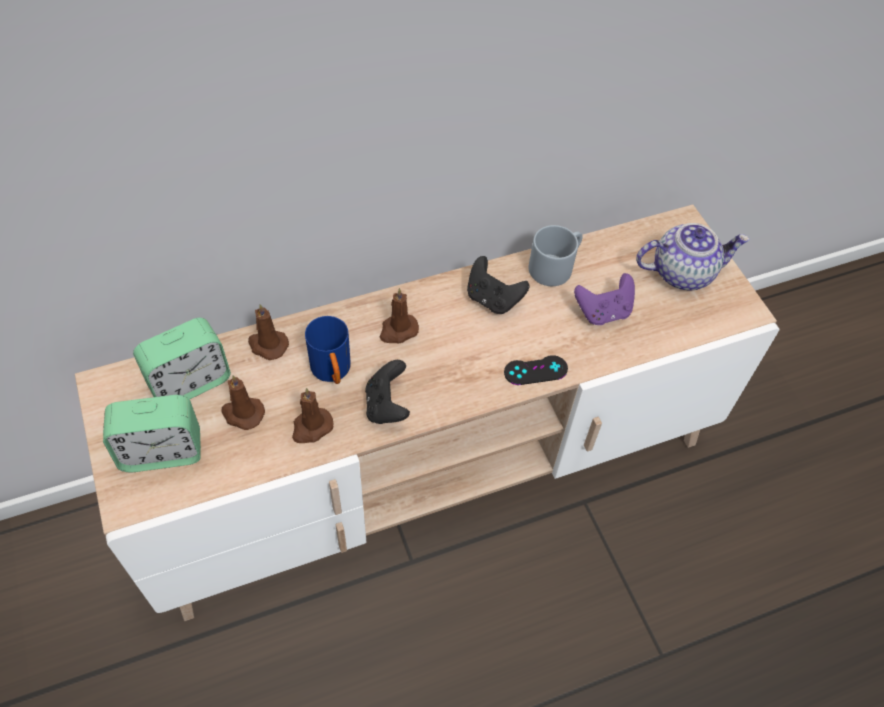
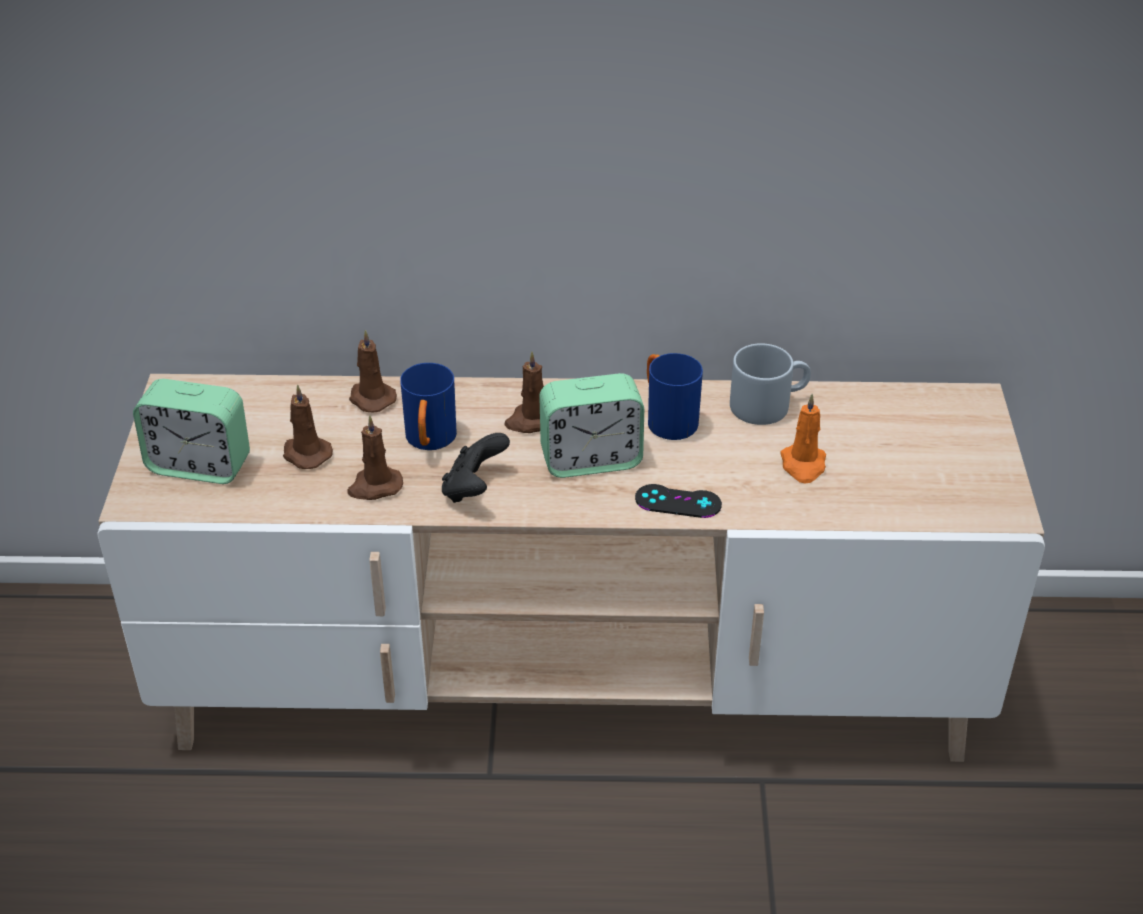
camera: 25 degrees right, 15 degrees down
alarm clock [133,318,231,399] -> alarm clock moved to [539,373,644,478]
black game controller [467,256,529,314] -> blue mug [647,353,703,440]
purple game controller [574,273,635,325] -> orange candle [780,394,826,483]
teapot [636,223,750,290] -> none

